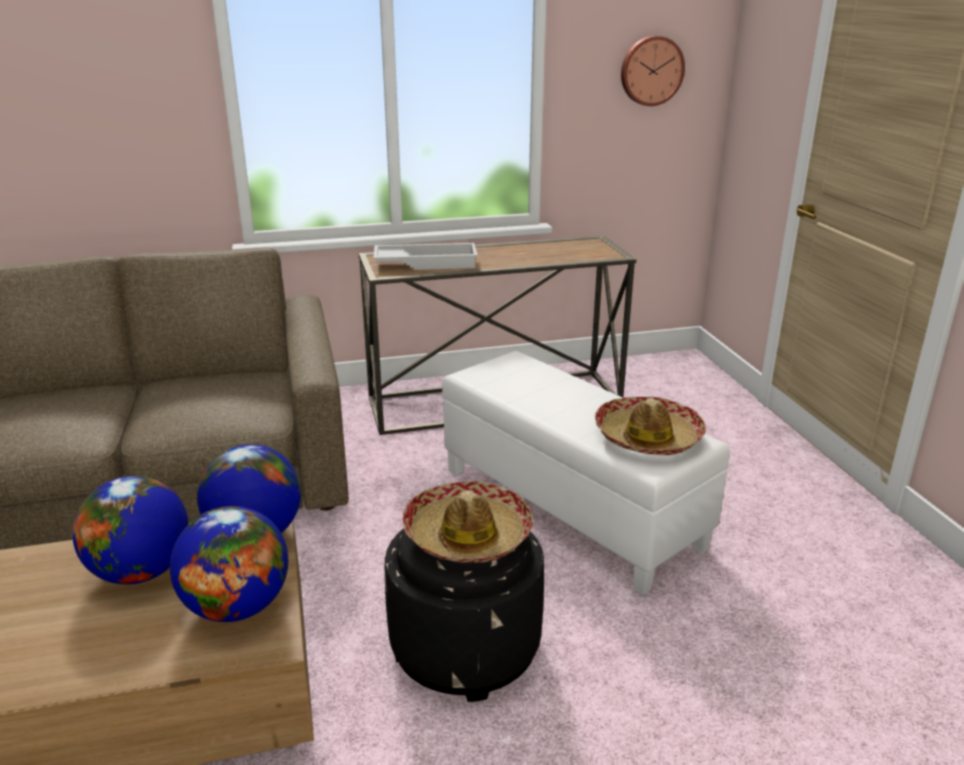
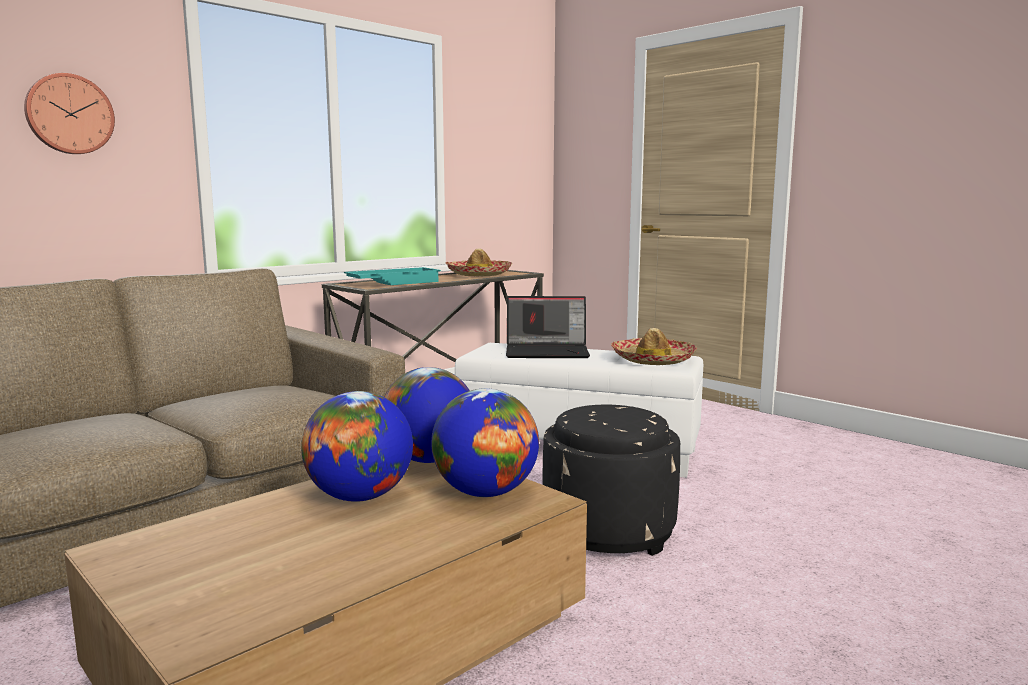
camera: 30 degrees left, 15 degrees down
white tray [374,243,478,270] -> turquoise tray [344,267,441,285]
hat [402,481,533,563] -> hat moved to [445,248,512,276]
wall clock [621,36,685,106] -> wall clock moved to [24,73,115,154]
none -> laptop [506,296,590,358]

